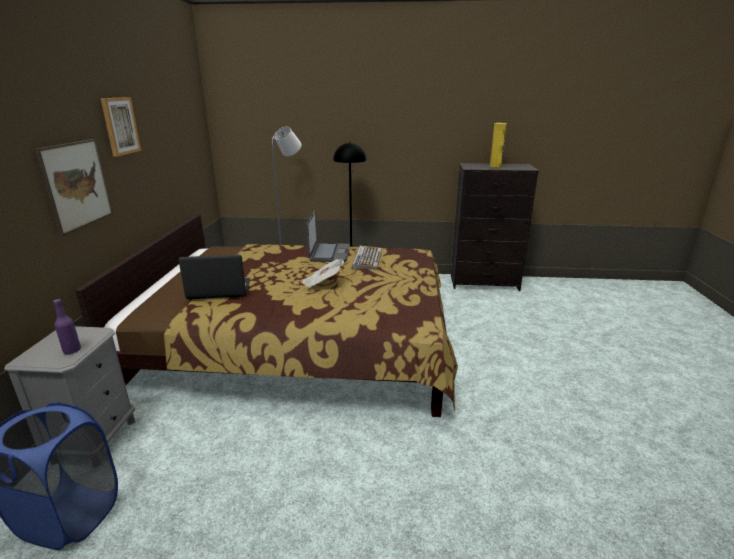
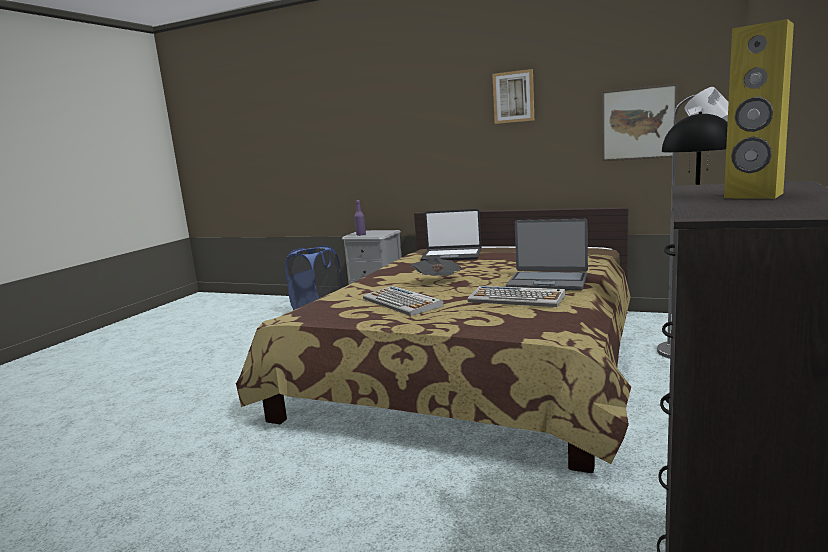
camera: 110 degrees right, 10 degrees down
picture [35,139,113,236] -> picture moved to [602,84,677,161]
laptop [179,255,251,299] -> laptop turned 90 degrees clockwise [420,209,481,261]
none -> keyboard [363,286,443,316]

